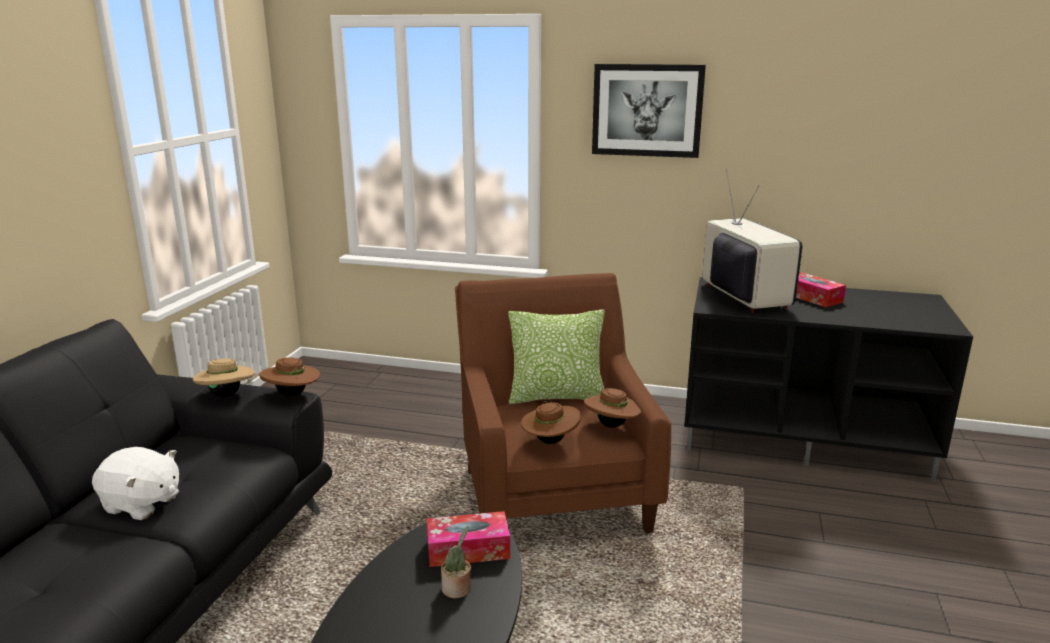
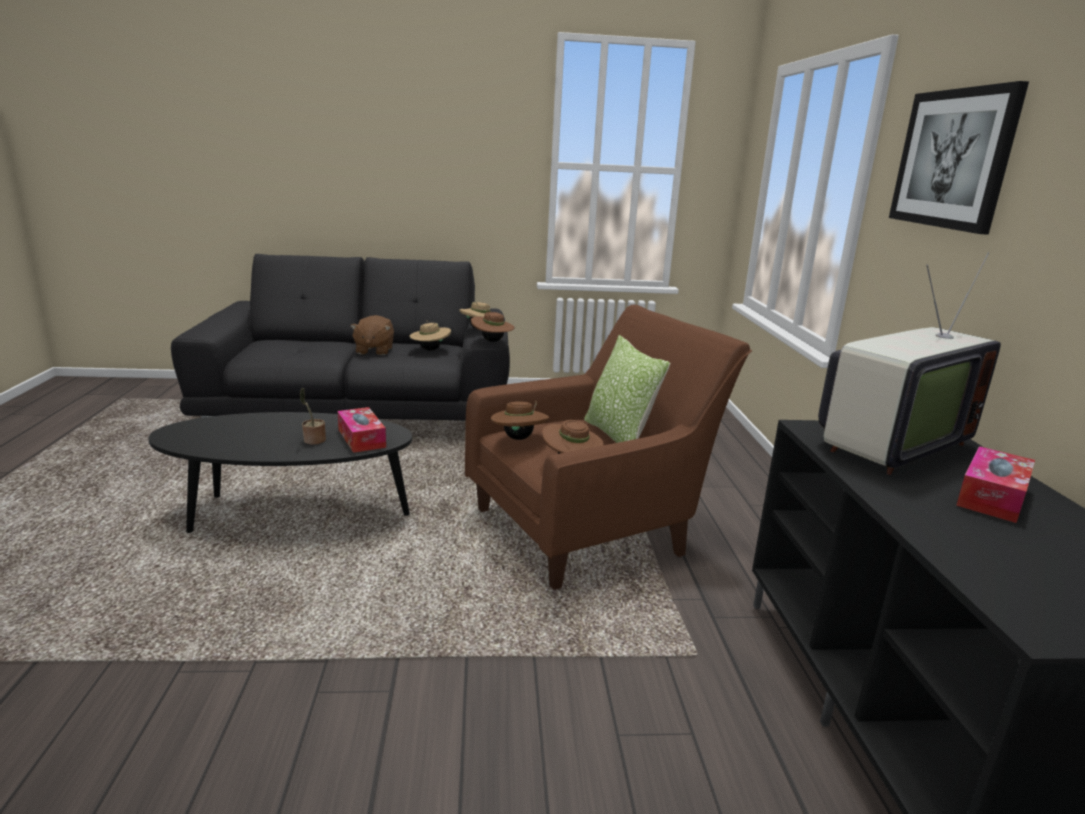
camera: 70 degrees right, 0 degrees up
white plush toy [92,447,179,520] -> brown plush toy [350,315,394,355]
none -> beige hat [409,321,451,351]

